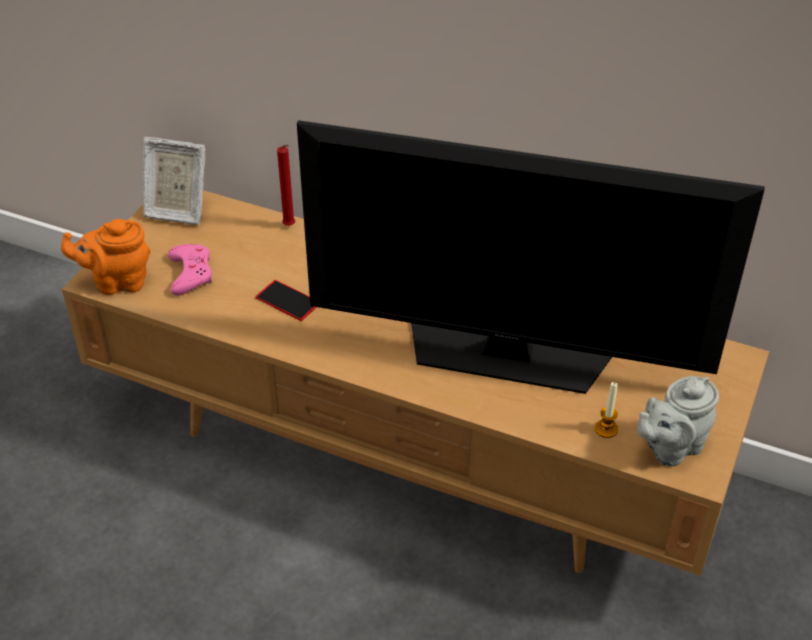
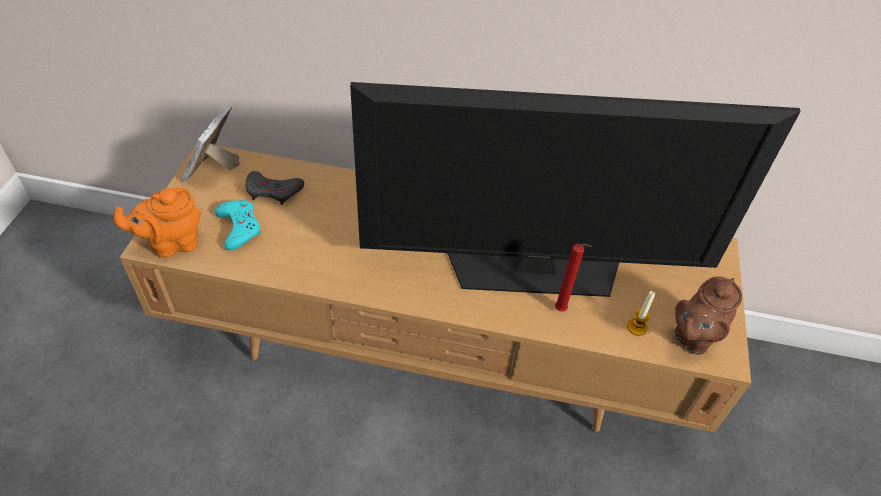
camera: 15 degrees left, 5 degrees up
picture frame [143,137,206,225] -> picture frame turned 105 degrees clockwise [181,105,240,183]
pink game controller [168,244,212,296] -> turquoise game controller [215,200,261,251]
phone [255,280,317,321] -> none
red candle [277,145,295,226] -> red candle moved to [555,243,592,311]
grey teapot [637,376,719,466] -> brown teapot [674,277,742,355]
none -> grey game controller [246,171,304,205]

